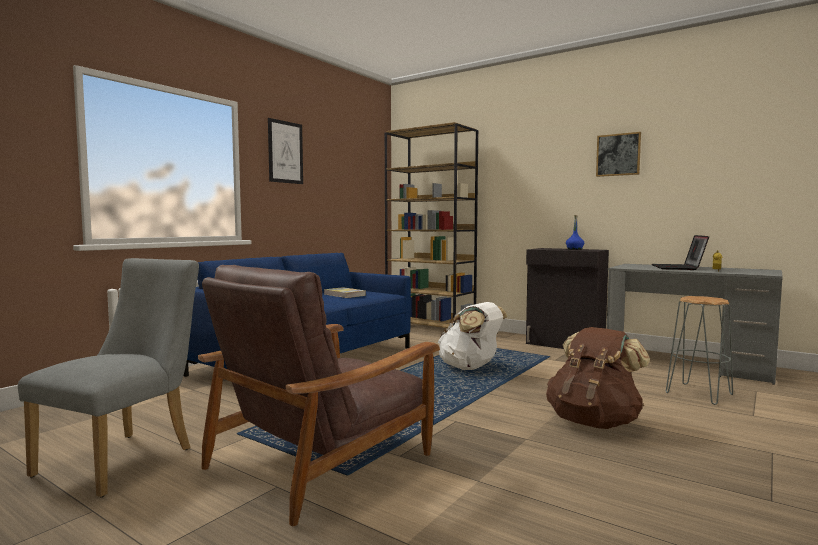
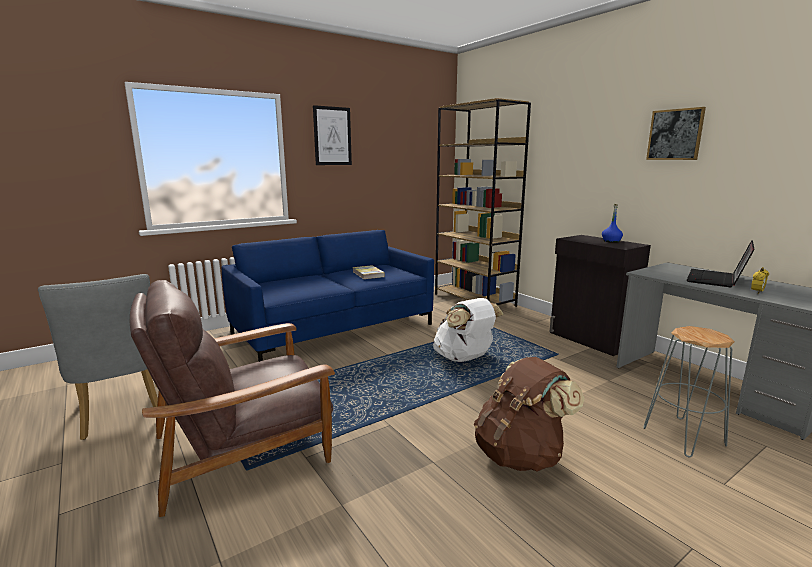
camera: 20 degrees right, 10 degrees up
grey chair [18,258,199,497] -> grey chair turned 105 degrees clockwise [38,274,158,440]

